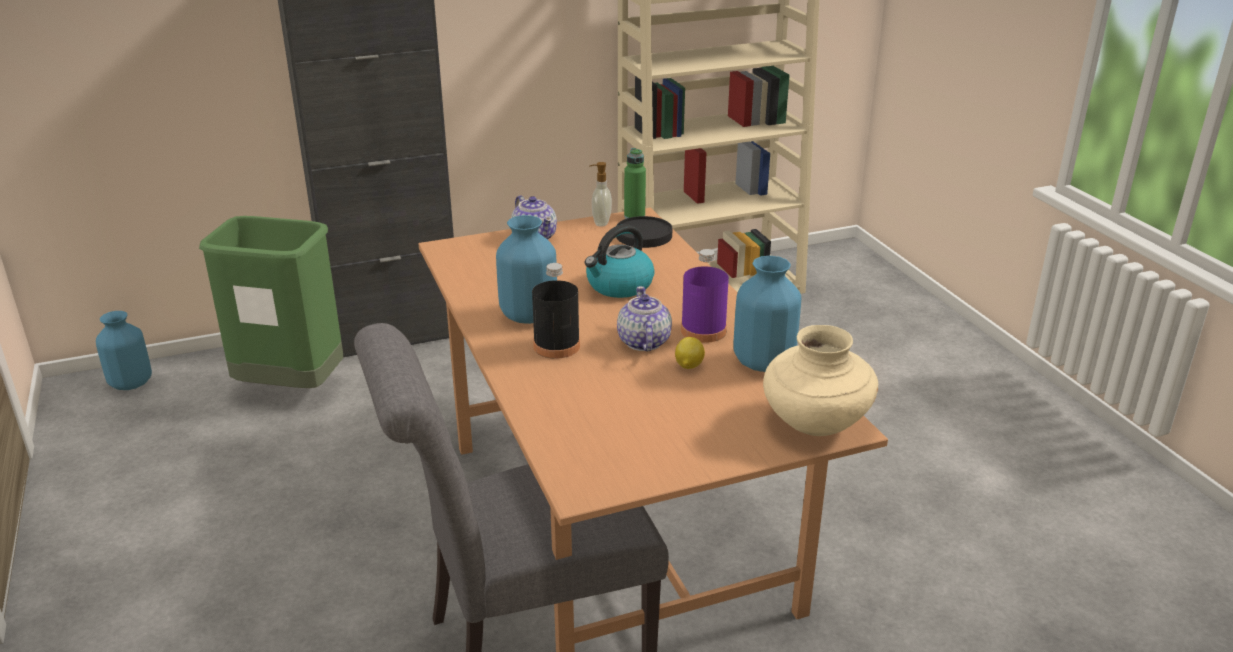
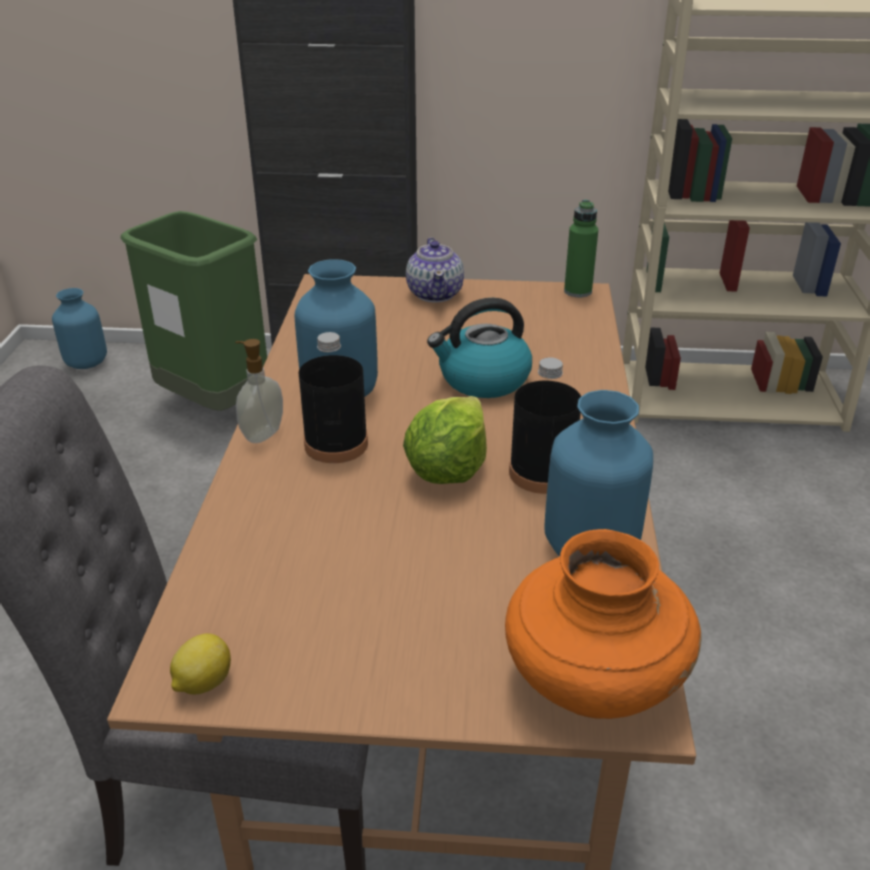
camera: 25 degrees right, 5 degrees up
soap dispenser [589,162,612,227] -> soap dispenser moved to [235,339,283,443]
black plate [616,216,672,248] -> none
teapot [617,286,672,352] -> lettuce [403,396,487,484]
lemon [675,337,705,369] -> lemon moved to [170,633,231,695]
purple bottle [681,249,729,343] -> black bottle [509,358,581,494]
beige vase [763,325,878,436] -> orange vase [505,529,701,719]

